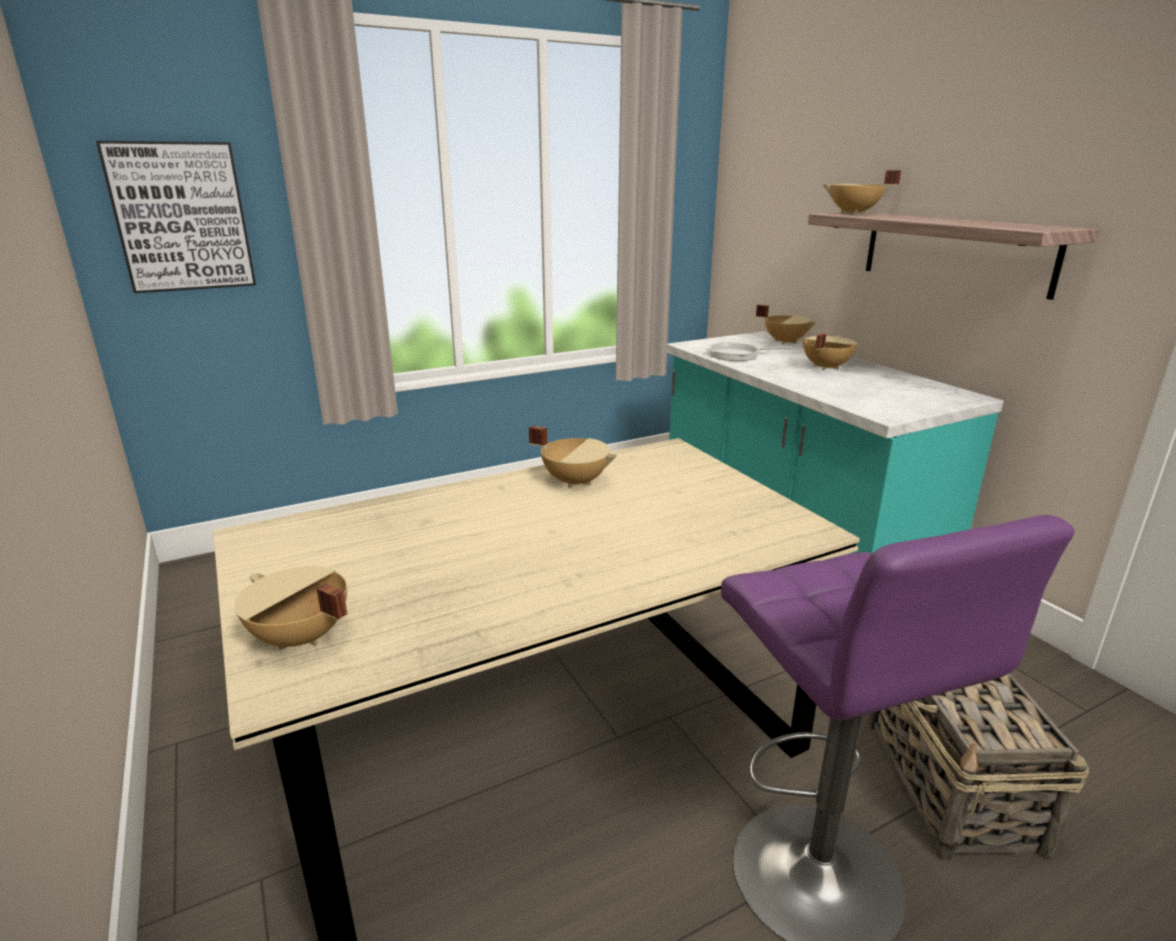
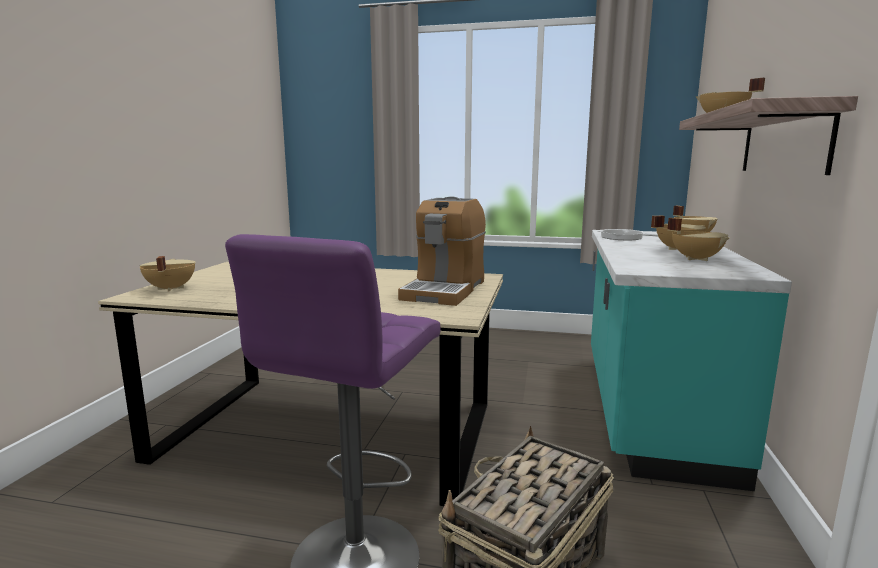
camera: 40 degrees right, 10 degrees down
picture [96,141,256,293] -> none
beige cooking pot [529,426,617,488] -> beige cooking pot moved to [668,218,729,261]
none -> coffee machine [398,197,486,306]

